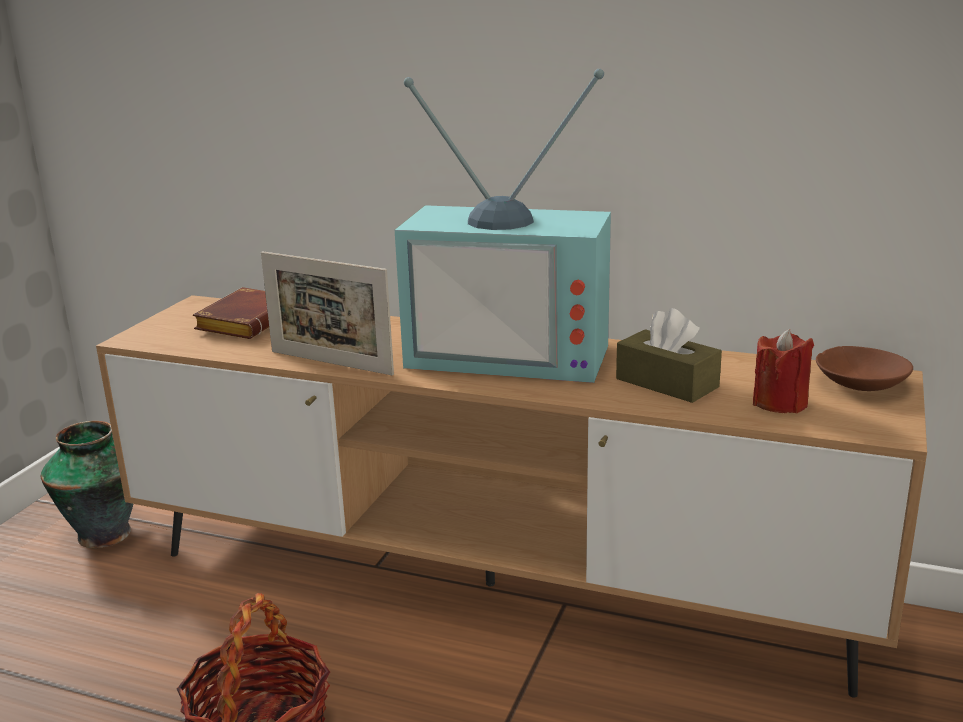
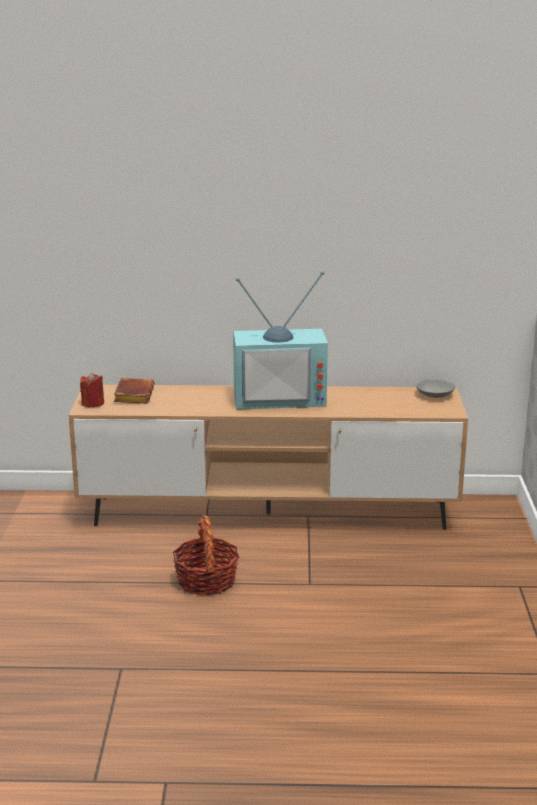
camera: 20 degrees left, 0 degrees up
vase [41,421,133,548] -> none
picture frame [261,251,394,376] -> none
brown tissue box [616,308,722,403] -> none
red candle [753,329,814,413] -> red candle moved to [80,373,104,407]
brown bowl [816,346,913,391] -> grey bowl [416,379,455,398]

